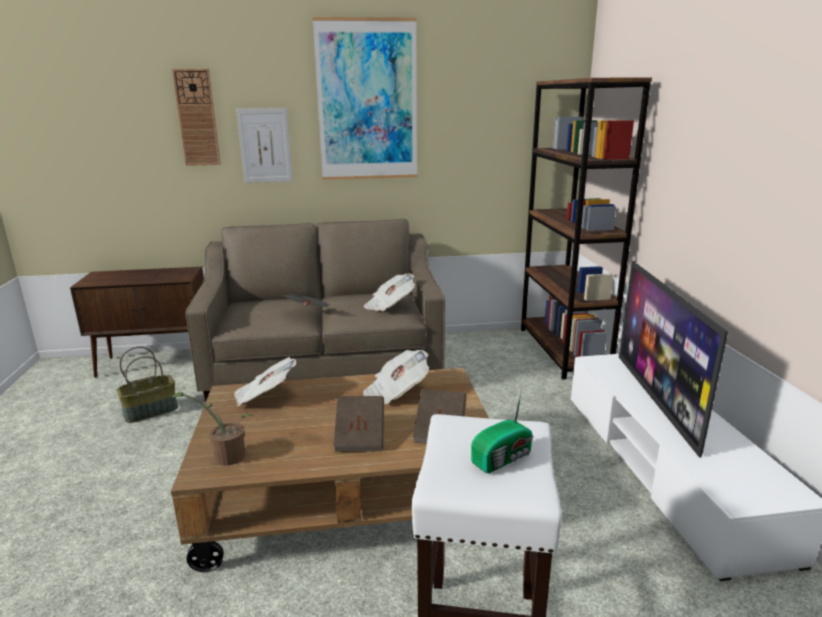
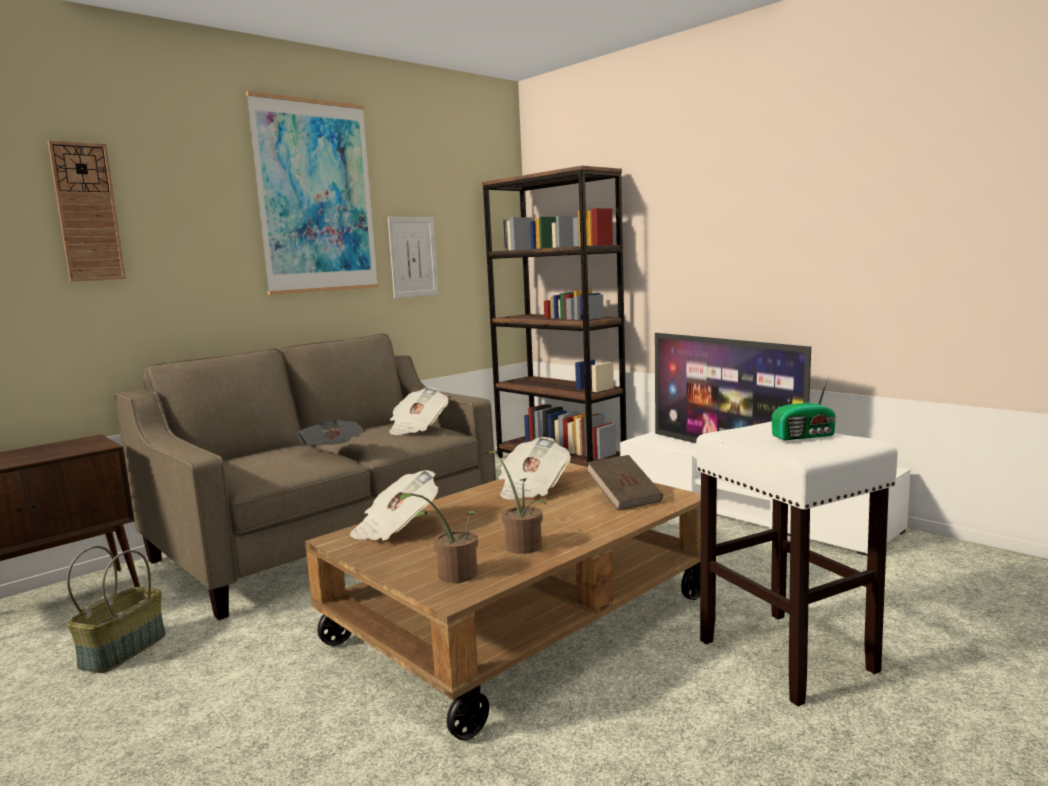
camera: 35 degrees left, 10 degrees down
picture [236,108,293,183] -> picture moved to [388,217,439,298]
brown book [333,396,384,452] -> none
radio [471,389,533,473] -> radio turned 60 degrees clockwise [772,377,836,441]
none -> potted plant [487,450,547,554]

